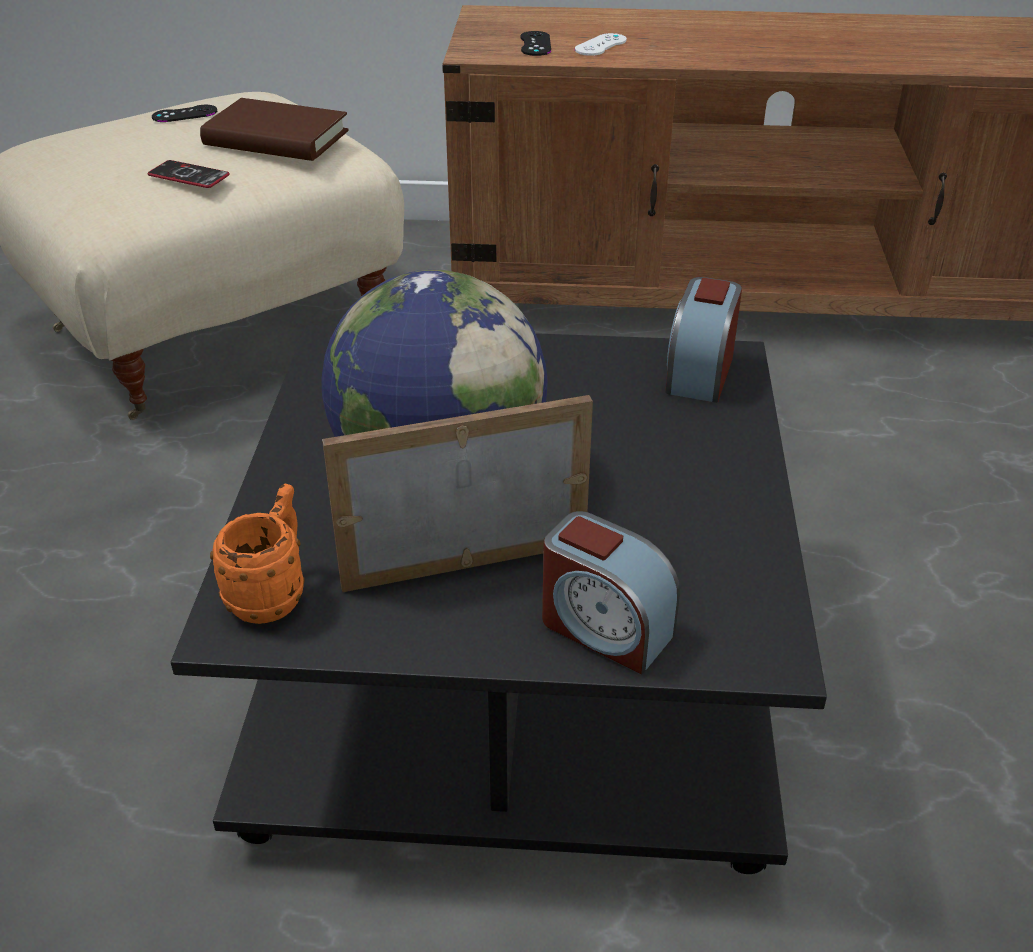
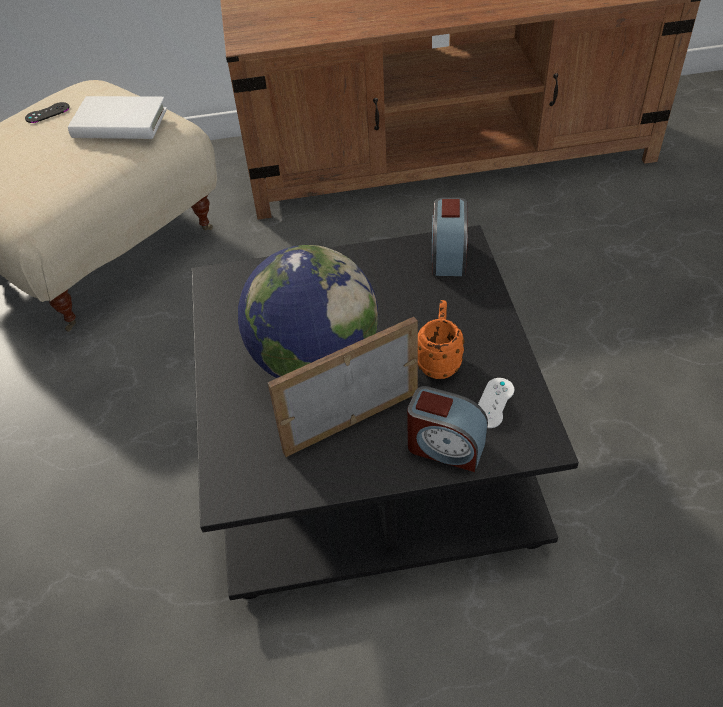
camera: 10 degrees left, 10 degrees up
phone [148,160,230,188] -> none
brown book [200,98,349,161] -> white book [68,96,167,139]
orange mug [210,484,305,624] -> orange mug moved to [418,300,465,379]
black game controller [520,31,551,56] -> none
white game controller [575,33,627,56] -> white game controller moved to [478,378,515,428]

